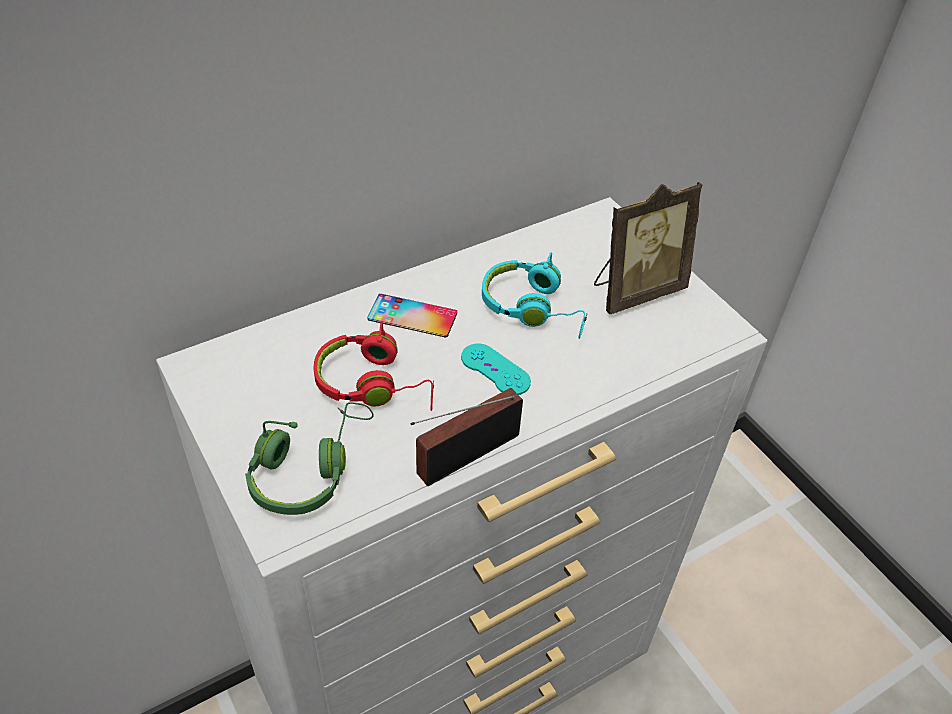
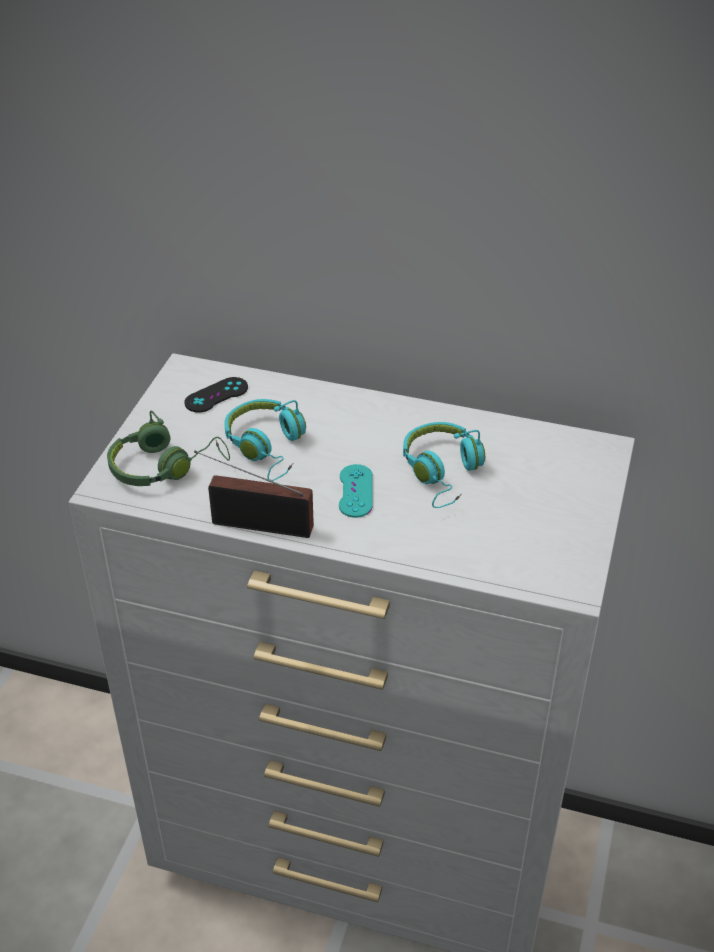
camera: 50 degrees right, 5 degrees down
red headphones [313,321,434,411] -> turquoise headphones [224,399,306,481]
phone [367,294,457,337] -> none
picture frame [594,182,702,314] -> none
none -> black game controller [184,377,248,413]

